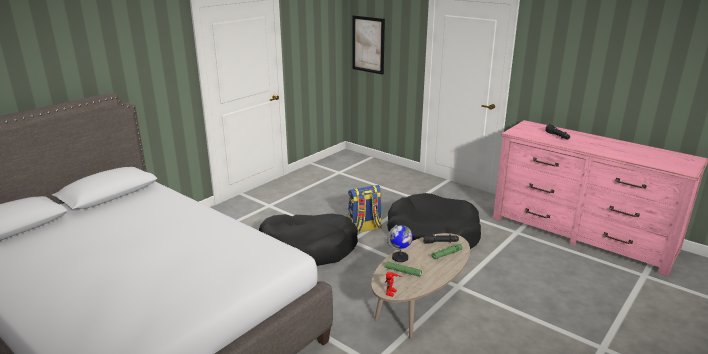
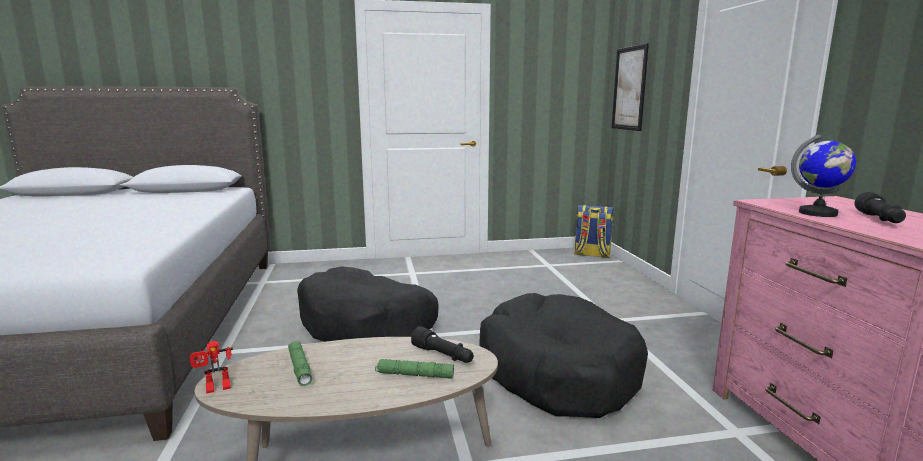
camera: 40 degrees right, 10 degrees down
backpack [348,185,382,233] -> backpack moved to [574,205,614,258]
globe [387,225,413,262] -> globe moved to [791,134,856,217]

